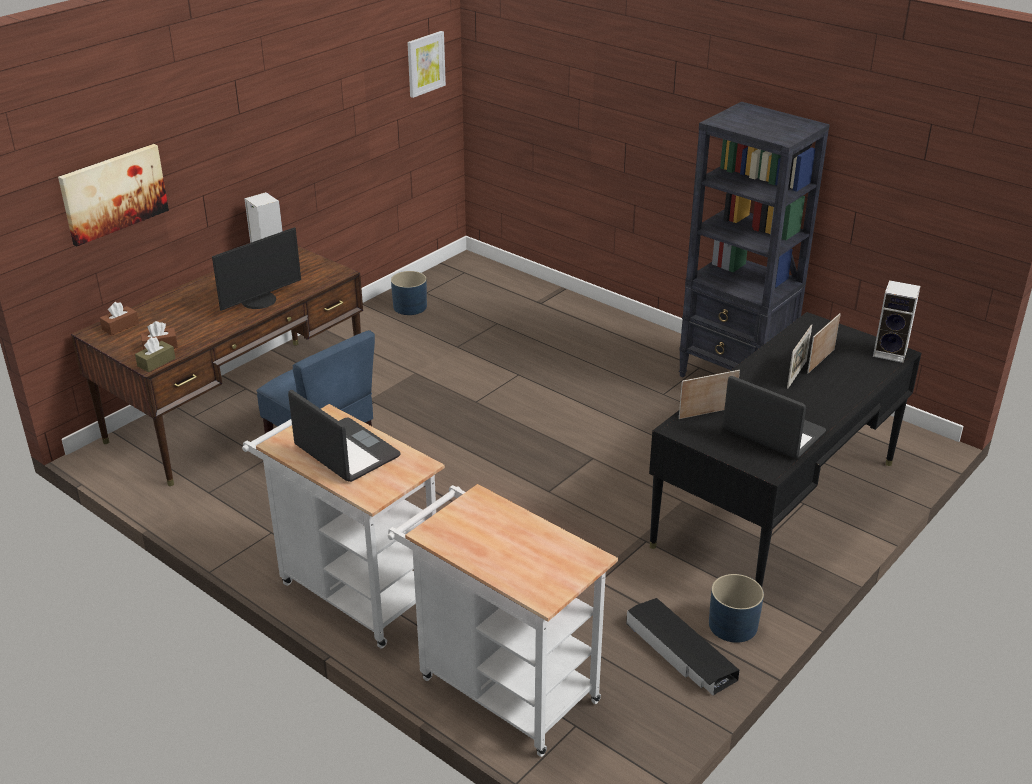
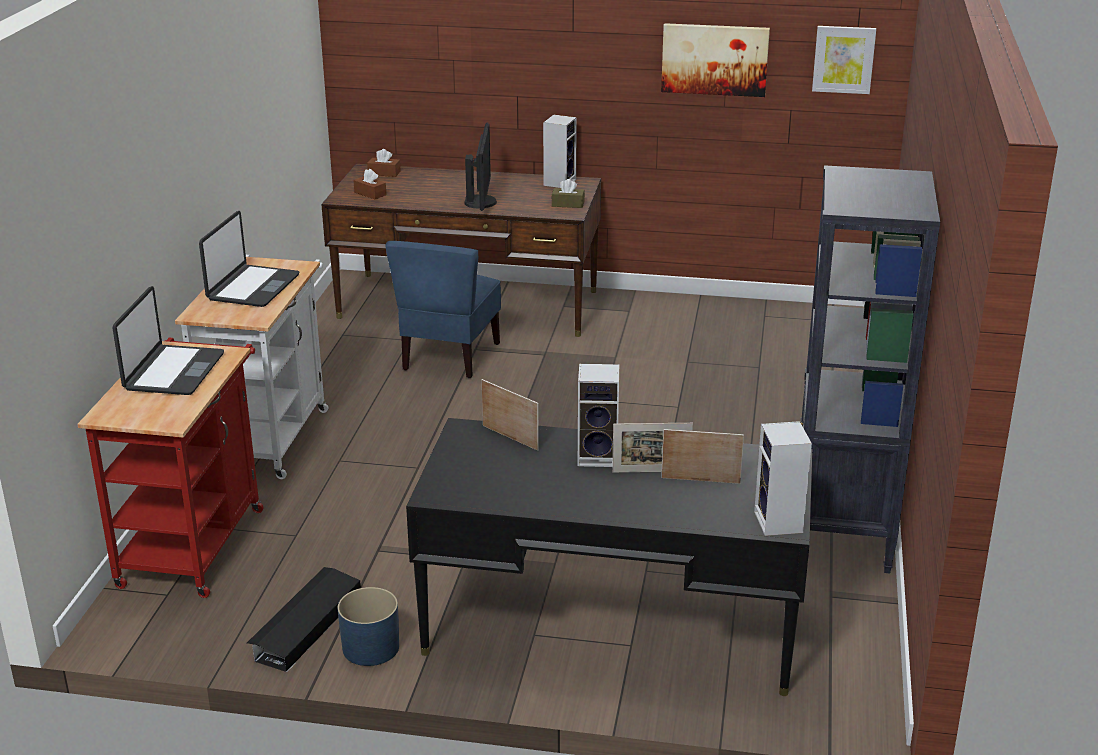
camera: 60 degrees right, 5 degrees down
picture [58,144,169,246] -> picture moved to [661,23,770,97]
brown tissue box [135,337,175,372] -> brown tissue box moved to [552,179,585,208]
monitor [212,227,301,311] -> monitor turned 105 degrees counterclockwise [465,123,497,211]
white cart [388,484,618,757] -> red cart [77,338,264,598]
blue planter [391,271,427,315] -> none
laptop [723,376,826,458] -> laptop moved to [113,286,224,395]
none -> speaker [578,364,619,467]

